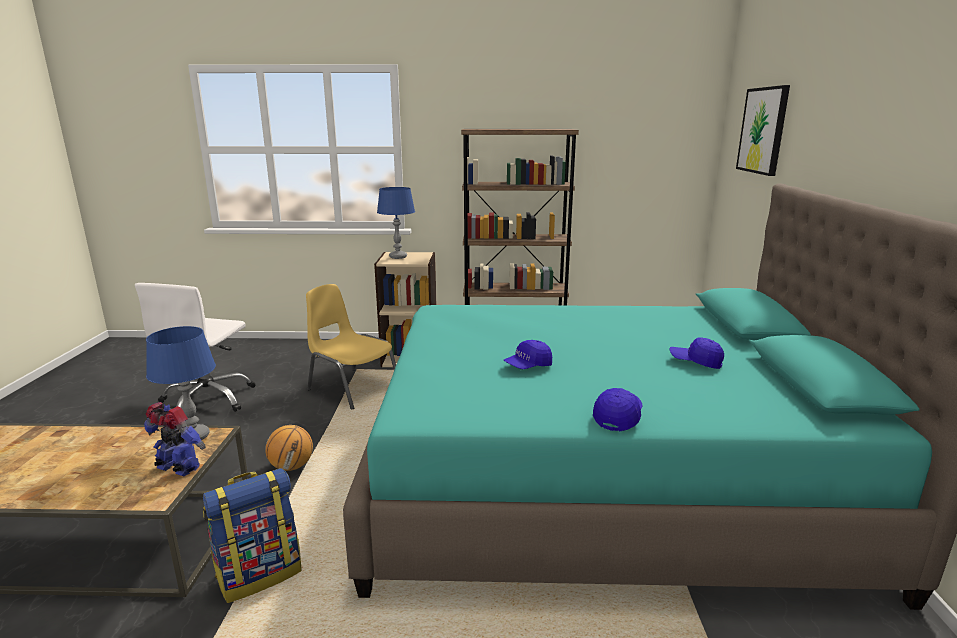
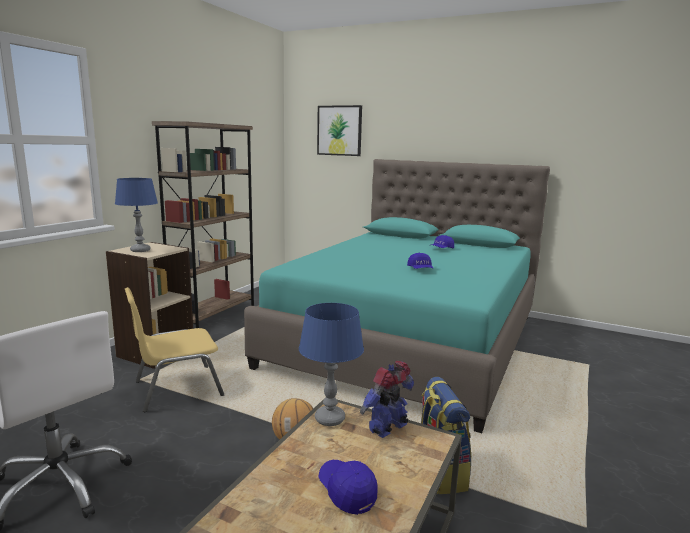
camera: 65 degrees left, 5 degrees down
blue cap [593,388,642,432] -> blue cap moved to [319,460,378,515]

